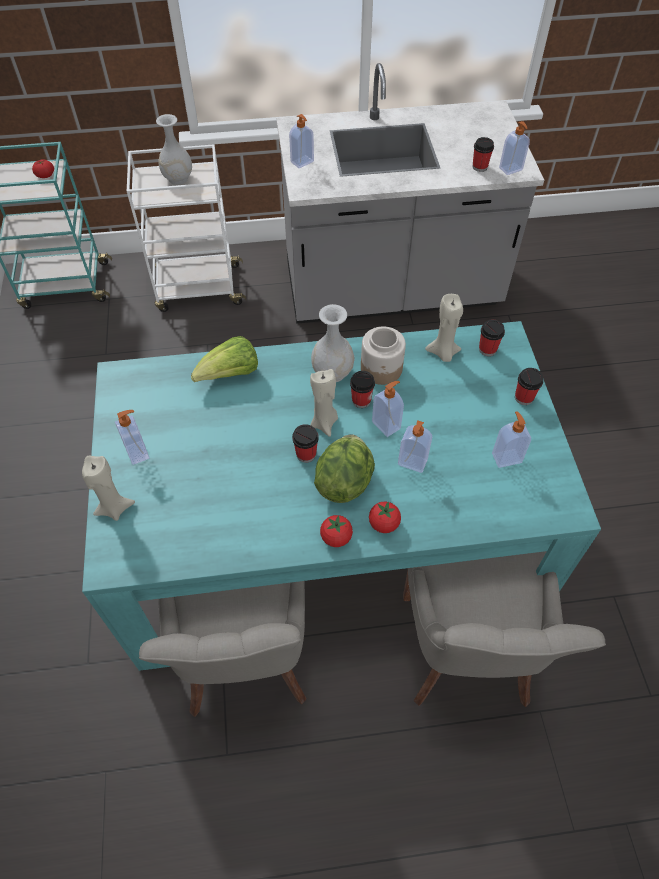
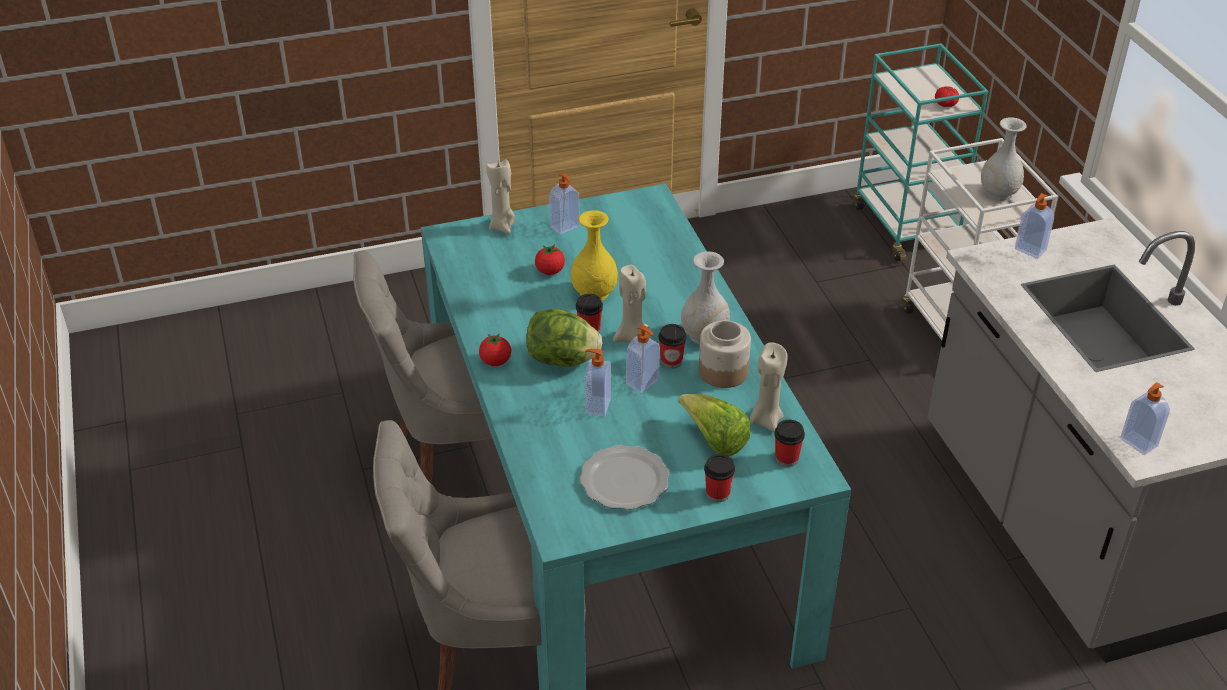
camera: 80 degrees right, 15 degrees down
lettuce [191,336,258,382] -> lettuce moved to [678,394,750,456]
tomato [369,501,401,533] -> tomato moved to [535,244,565,275]
cup [472,137,494,172] -> none
soap dispenser [492,411,531,468] -> plate [580,445,669,510]
none -> yellow vase [571,210,618,301]

